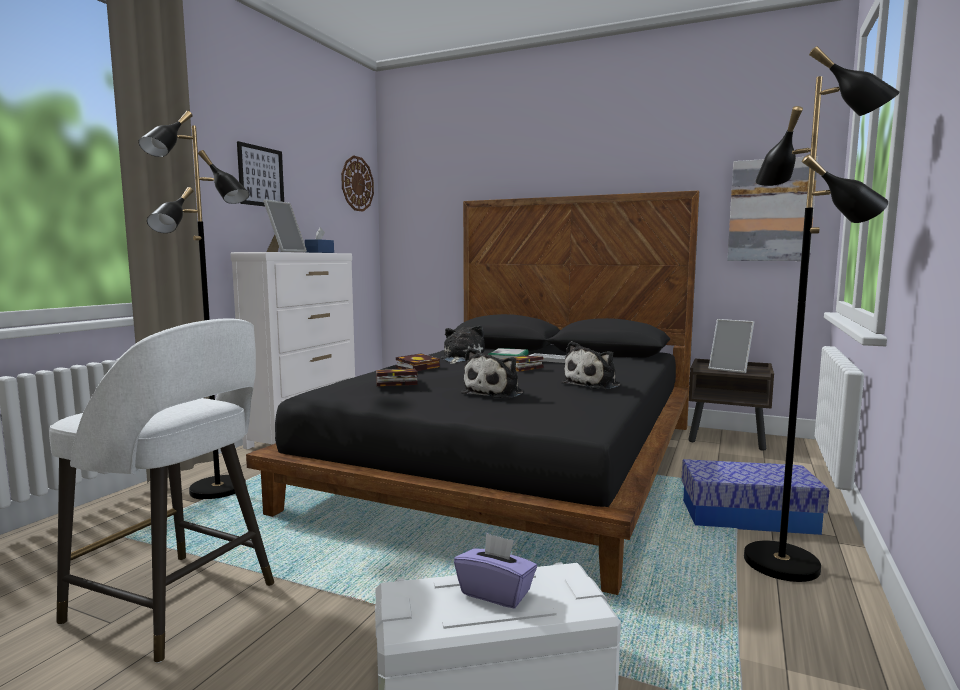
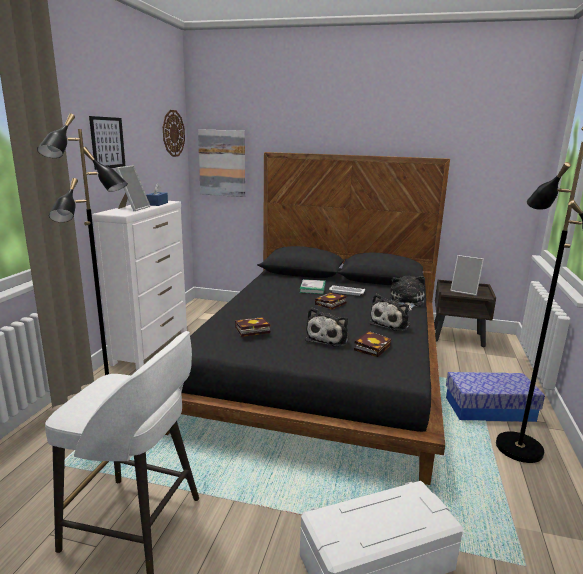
camera: 10 degrees left, 10 degrees up
book [396,353,440,371] -> book moved to [354,331,391,357]
plush toy [441,325,485,364] -> plush toy moved to [390,276,425,311]
purple tissue box [454,533,537,608] -> none
picture [727,156,818,261] -> picture moved to [198,129,245,197]

